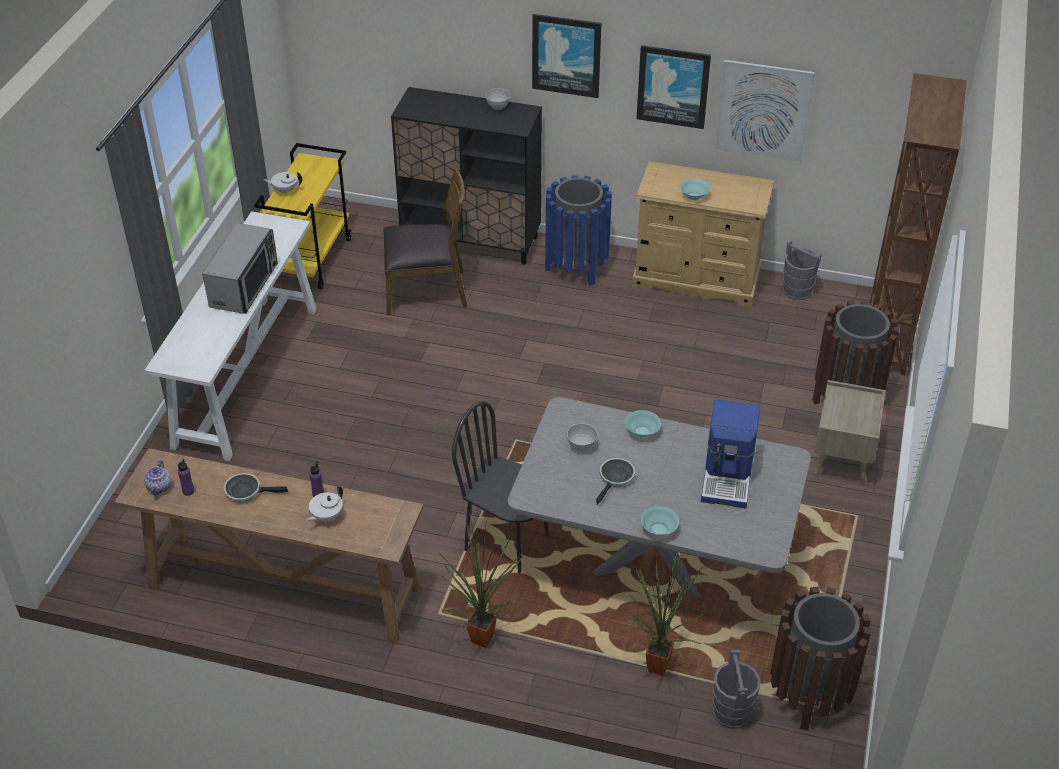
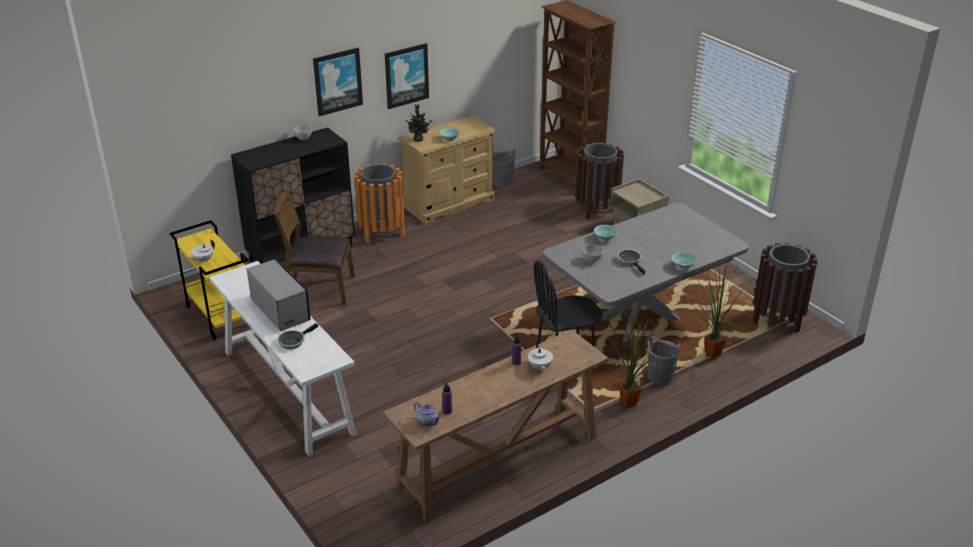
camera: 50 degrees left, 10 degrees down
frying pan [224,473,288,502] -> frying pan moved to [277,323,318,349]
brown chair [383,168,467,315] -> brown chair turned 120 degrees counterclockwise [274,191,355,305]
blue trash can [545,175,612,286] -> orange trash can [354,163,405,243]
coffee machine [701,399,760,509] -> none
grey bucket [713,650,760,729] -> grey bucket moved to [648,333,681,386]
picture [715,60,815,162] -> none
none -> potted plant [405,104,433,142]

